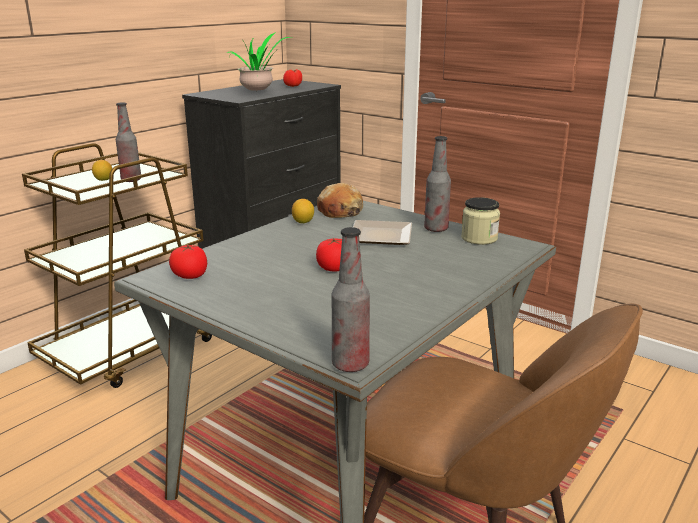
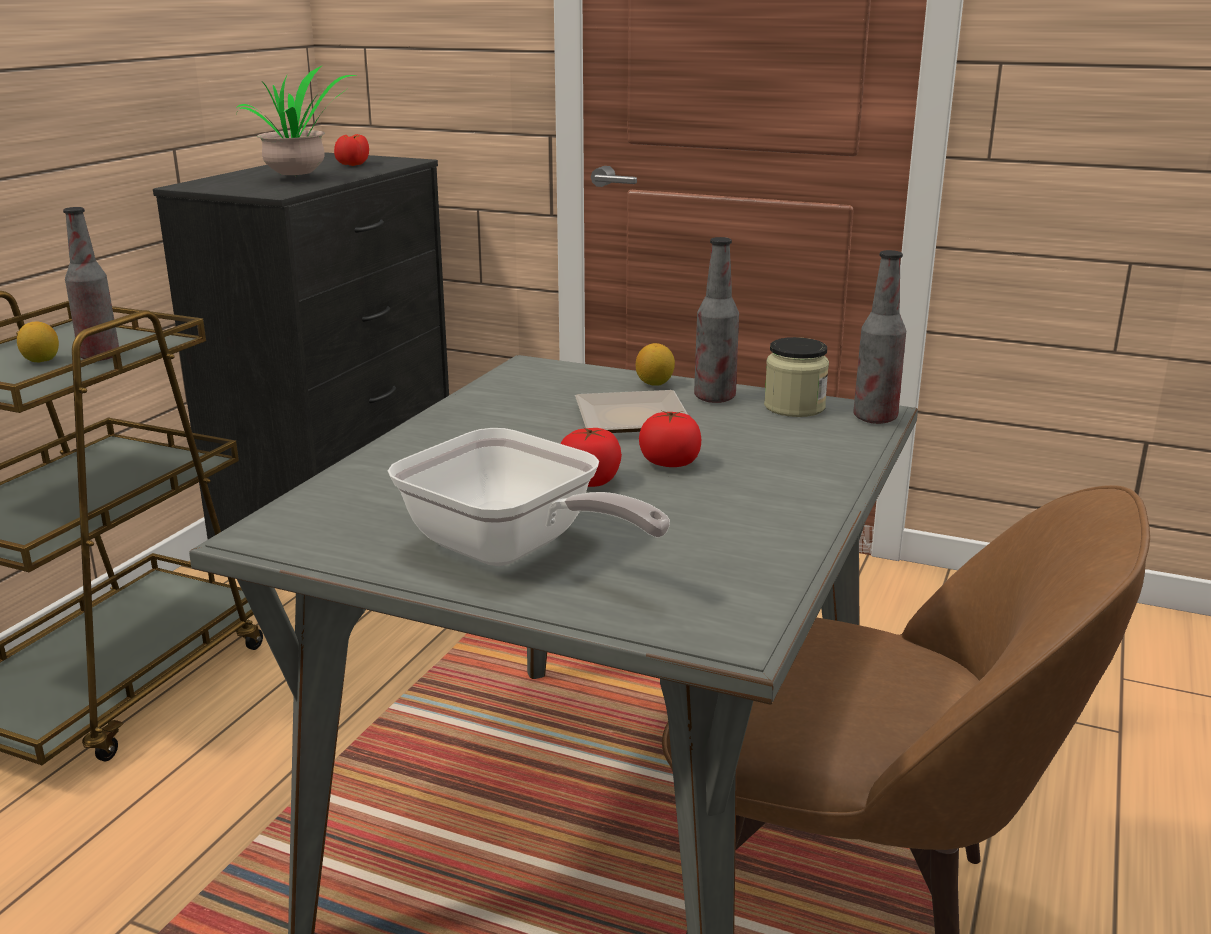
camera: 15 degrees left, 0 degrees up
tomato [169,245,207,279] -> tomato moved to [639,411,701,467]
lemon [292,199,314,223] -> lemon moved to [636,343,675,386]
bread [317,183,363,218] -> none
bottle [332,227,370,372] -> bottle moved to [854,250,906,424]
none -> frying pan [388,428,670,566]

